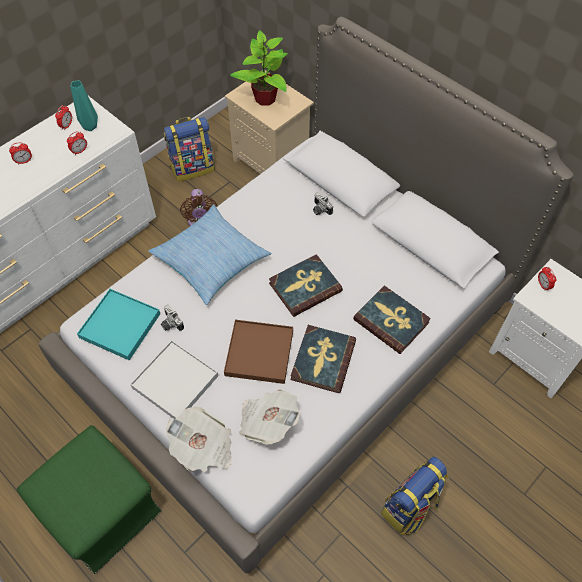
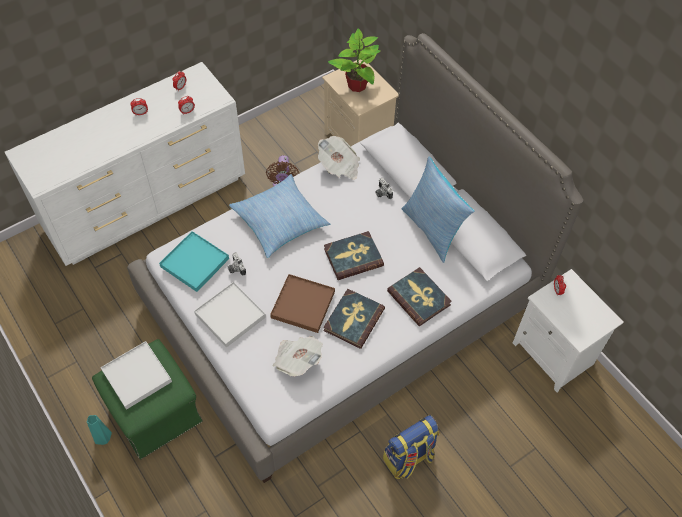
camera: 10 degrees right, 0 degrees up
turquoise vase [70,80,98,131] -> turquoise vase moved to [87,415,112,445]
backpack [164,117,215,181] -> none
newspaper [166,407,232,472] -> newspaper moved to [318,136,360,180]
none -> white tray [100,341,172,410]
none -> pillow [402,157,475,263]

